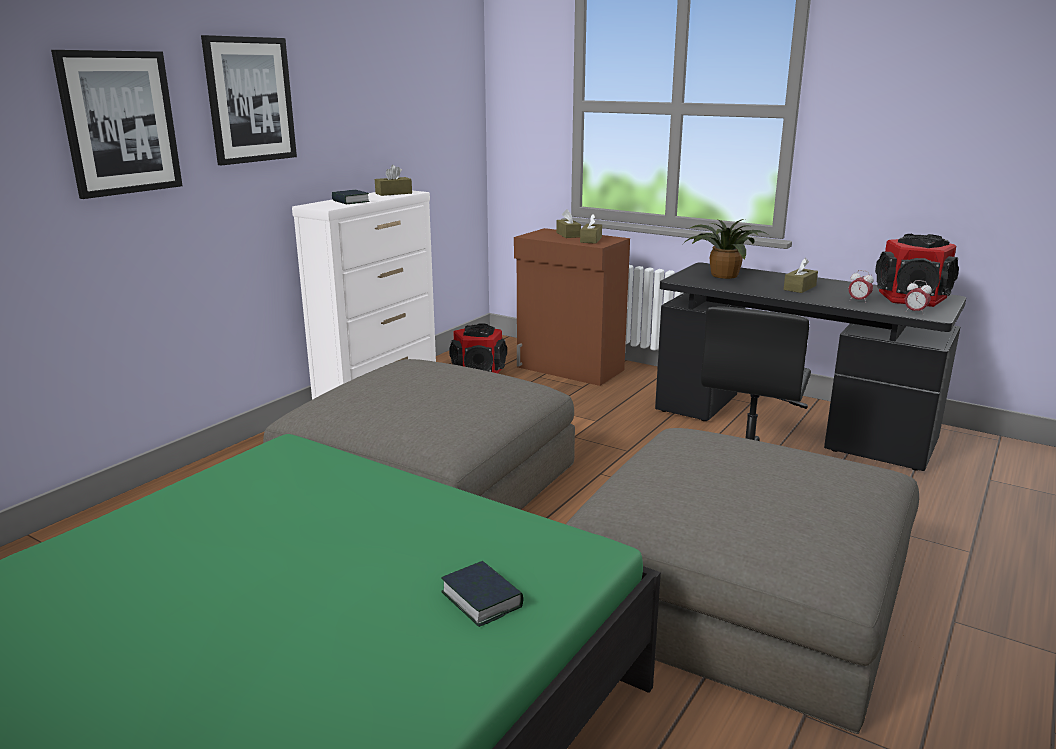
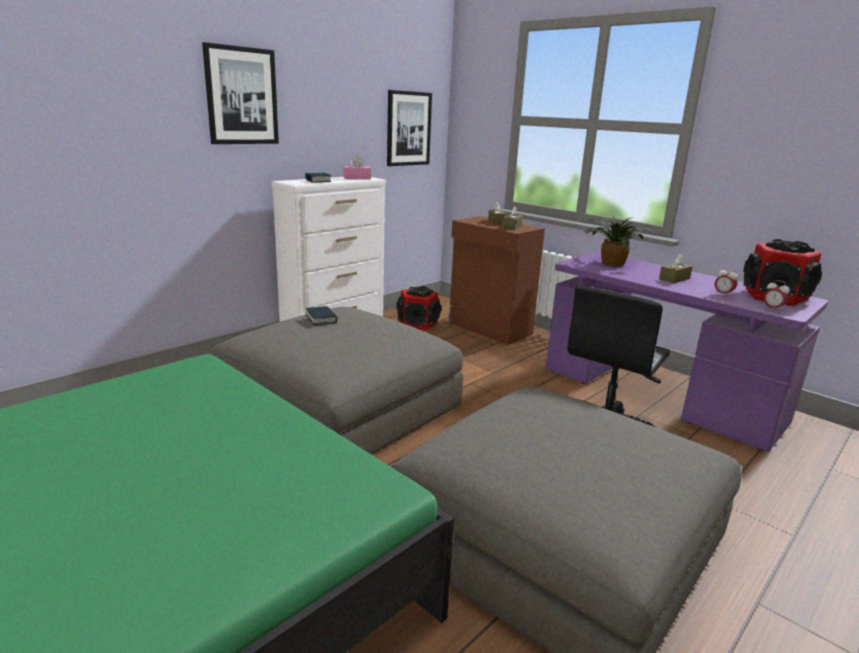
camera: 10 degrees right, 0 degrees up
picture [51,50,182,199] -> picture moved to [387,90,432,166]
brown tissue box [375,165,412,196] -> pink tissue box [343,156,371,179]
book [441,561,523,627] -> book moved to [306,306,337,325]
black desk [655,262,966,471] -> purple desk [546,252,828,452]

